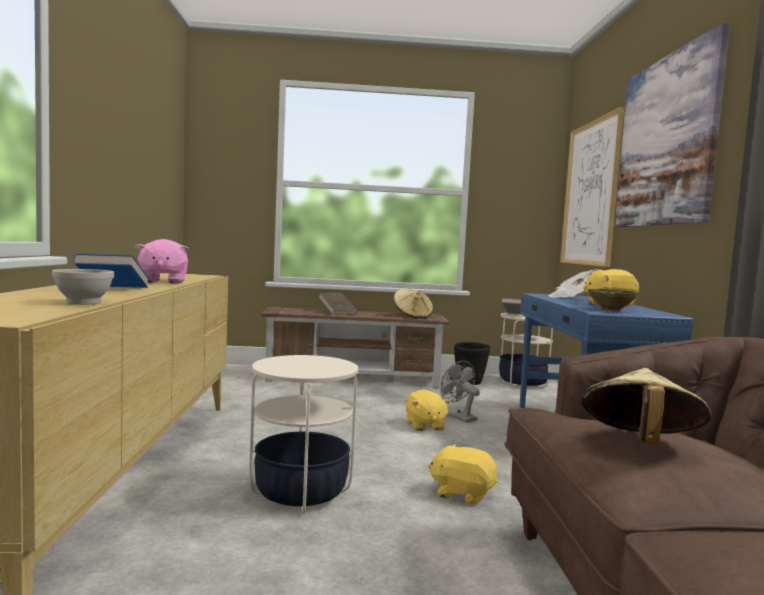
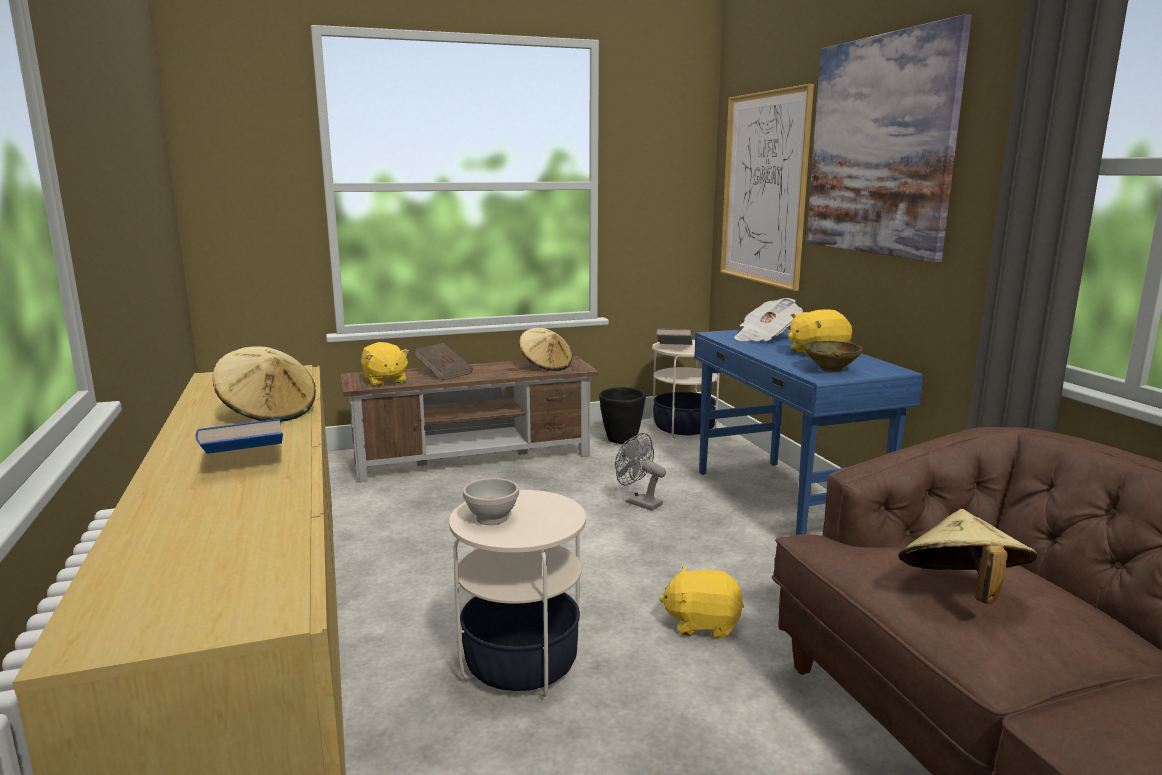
camera: 15 degrees left, 10 degrees up
white bowl [52,269,114,305] -> white bowl moved to [463,478,519,525]
pink plush toy [135,239,189,284] -> beige hat [213,346,316,422]
yellow plush toy [406,390,450,431] -> yellow plush toy moved to [361,342,410,387]

